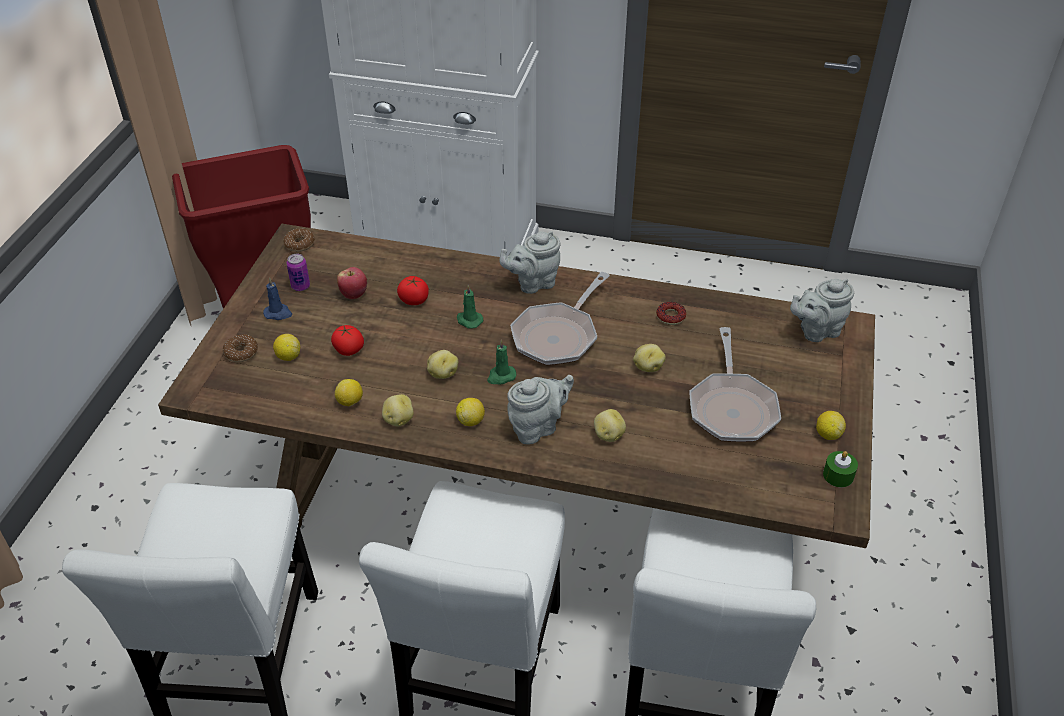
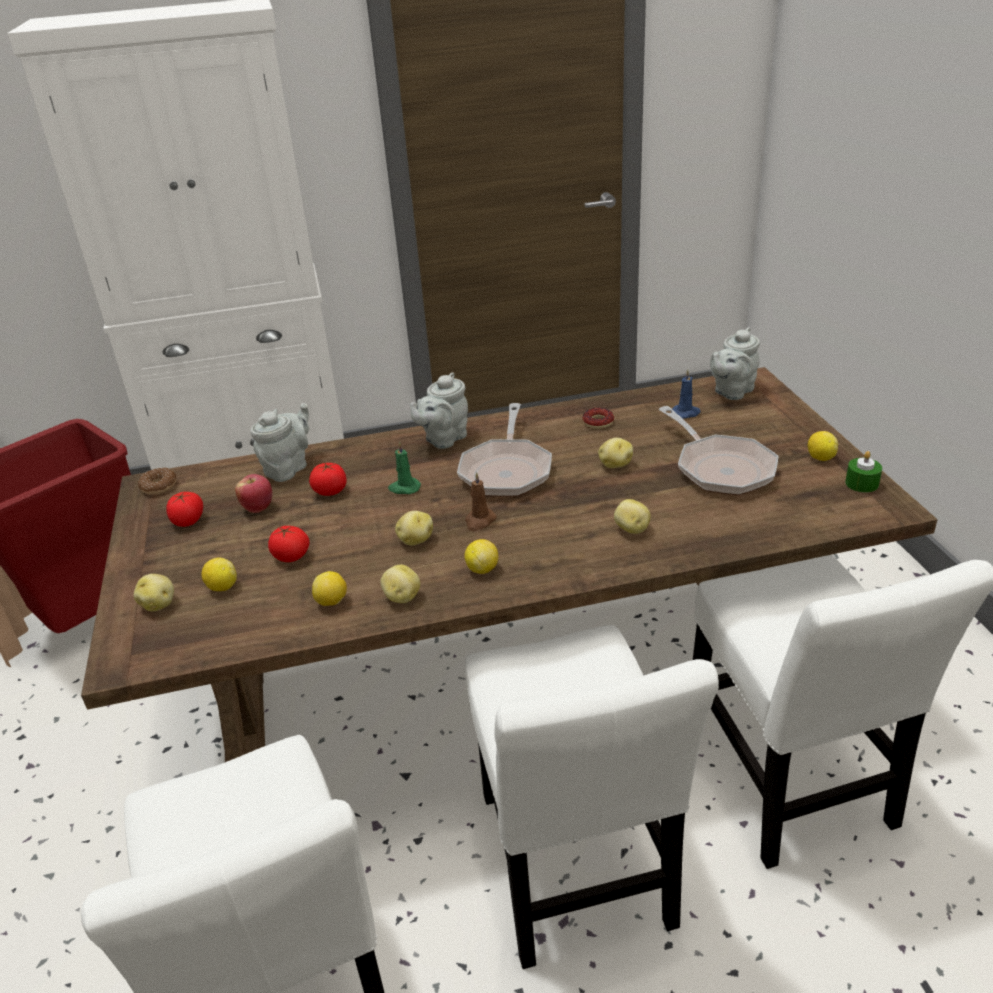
camera: 25 degrees left, 10 degrees down
donut [223,334,258,362] -> potato [134,574,174,611]
blue candle [263,277,292,320] -> blue candle moved to [671,369,701,419]
can [287,254,310,291] -> tomato [166,492,203,527]
green candle [487,340,516,384] -> brown candle [465,472,497,531]
grey teapot [507,375,574,444] -> grey teapot moved to [250,403,309,482]

